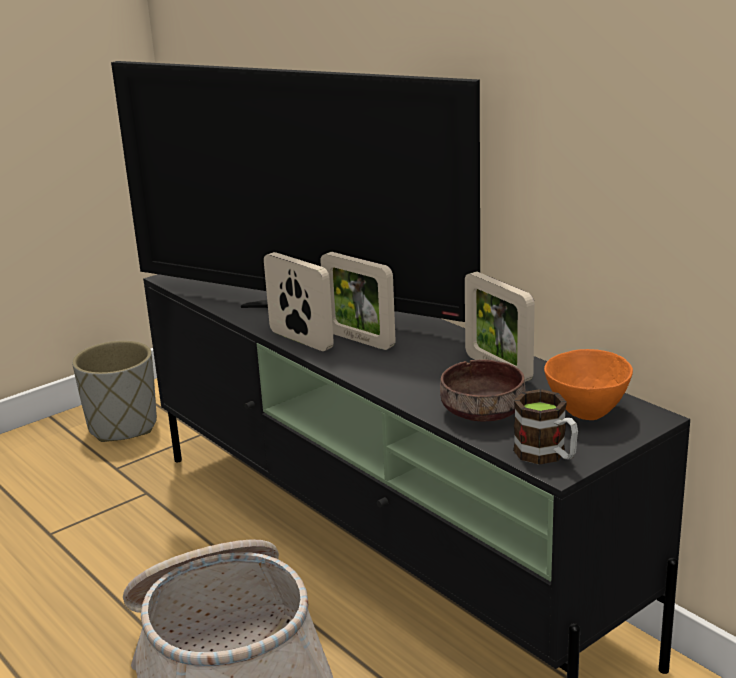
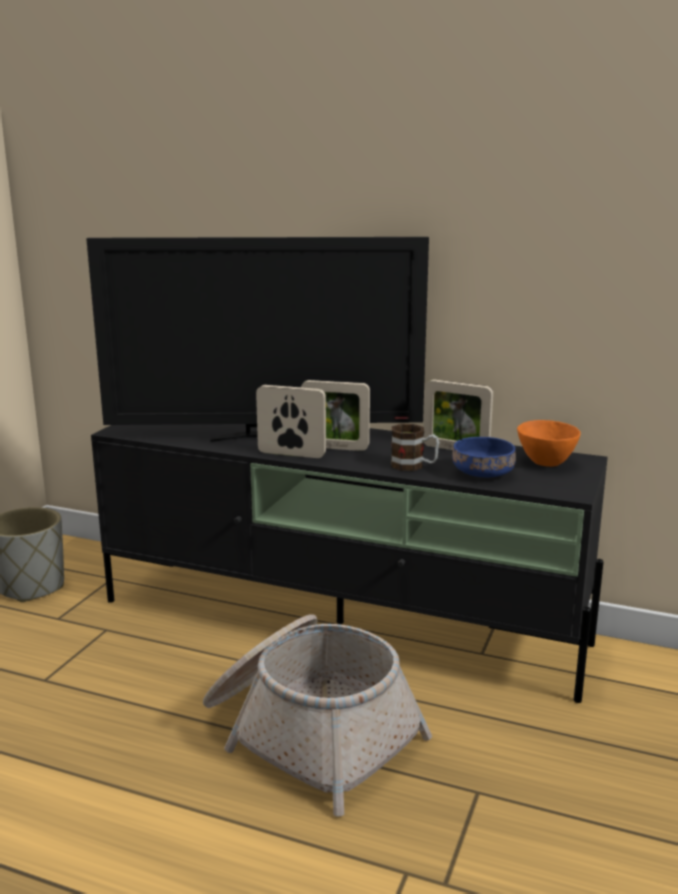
camera: 30 degrees left, 5 degrees down
brown bowl [440,359,525,421] -> blue bowl [452,437,516,478]
mug [513,389,578,464] -> mug moved to [391,424,439,471]

